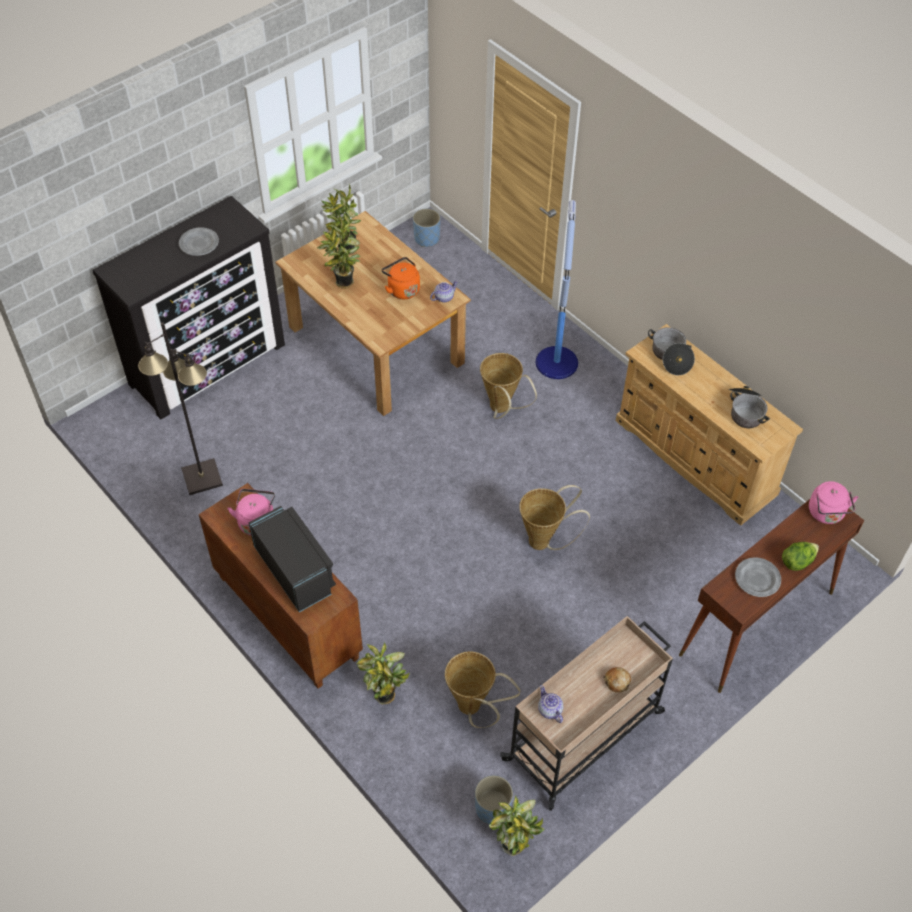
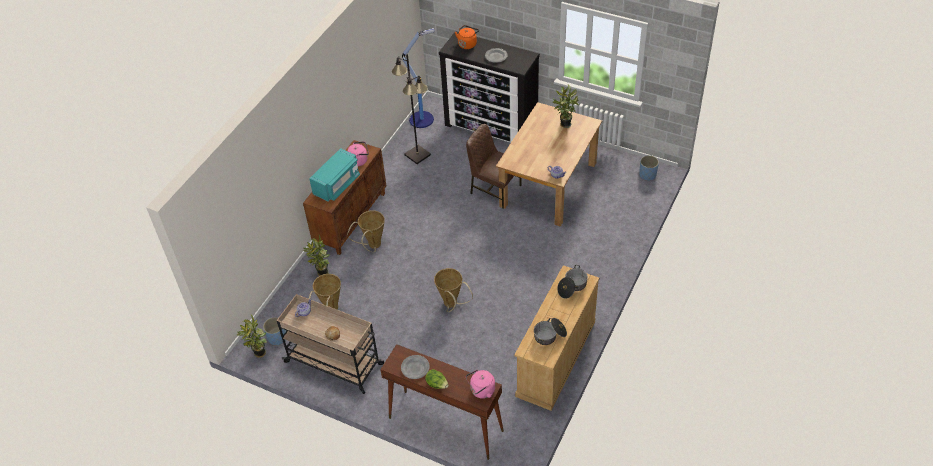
camera: 70 degrees right, 5 degrees down
black microwave [249,506,336,612] -> turquoise microwave [309,148,360,202]
potted plant [317,215,360,289] -> none
orange kettle [382,257,420,300] -> orange kettle moved to [455,25,479,49]
basket [480,353,537,419] -> basket moved to [347,210,385,252]
floor lamp [536,200,578,379] -> floor lamp moved to [402,28,435,128]
none -> brown chair [466,124,522,209]

